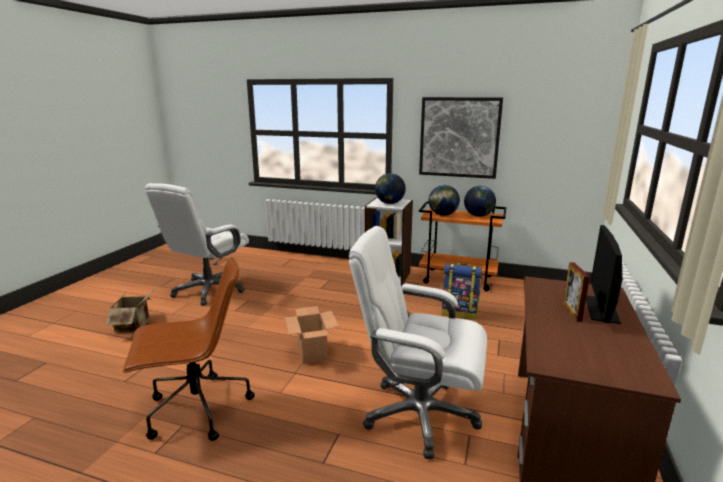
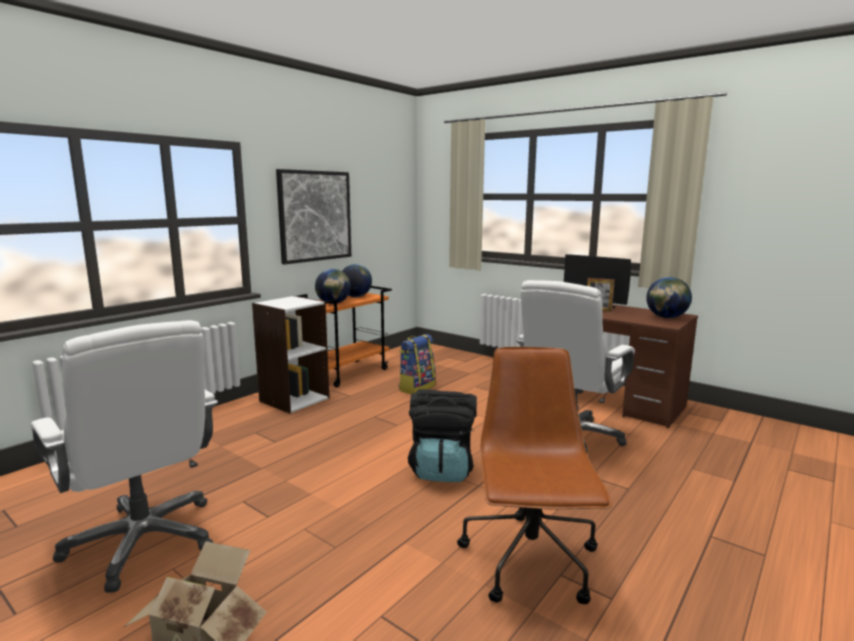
camera: 70 degrees left, 5 degrees down
cardboard box [285,306,339,364] -> black backpack [408,389,477,482]
globe [375,173,406,204] -> globe moved to [646,277,692,318]

